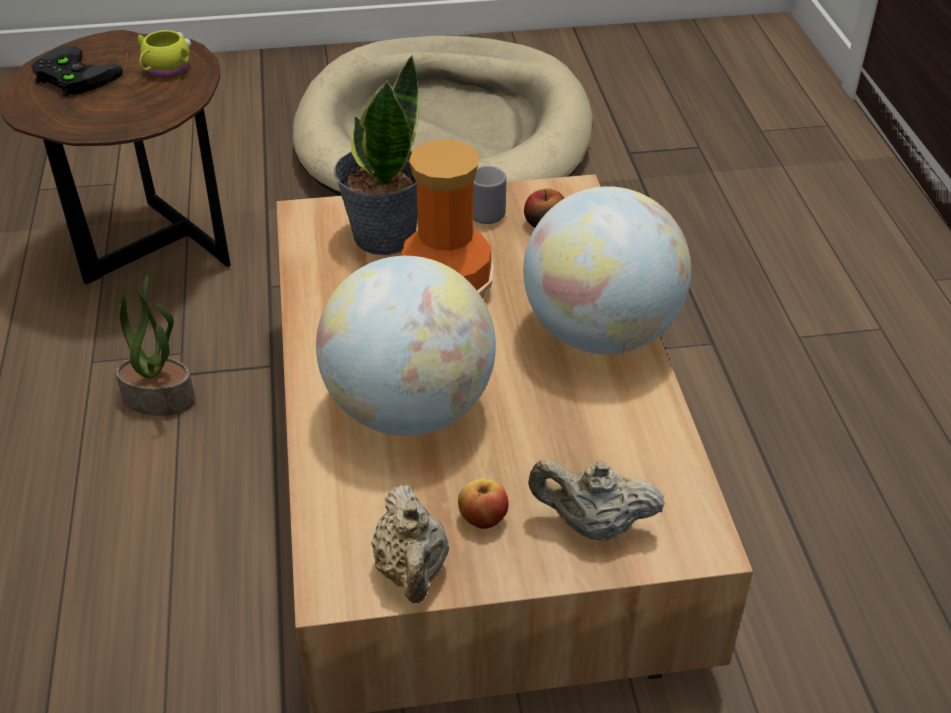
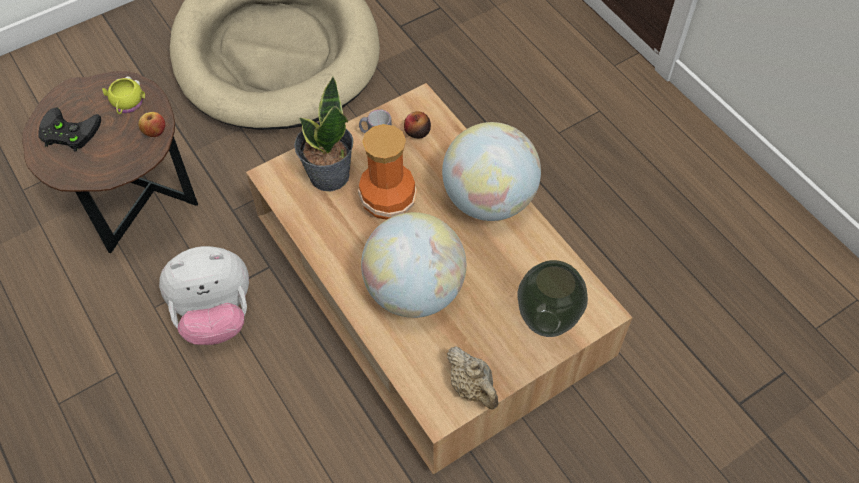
camera: 25 degrees left, 15 degrees up
potted plant [115,276,196,416] -> plush toy [159,246,249,345]
apple [458,478,509,529] -> apple moved to [138,112,165,137]
beige teapot [528,459,665,540] -> vase [518,260,588,337]

